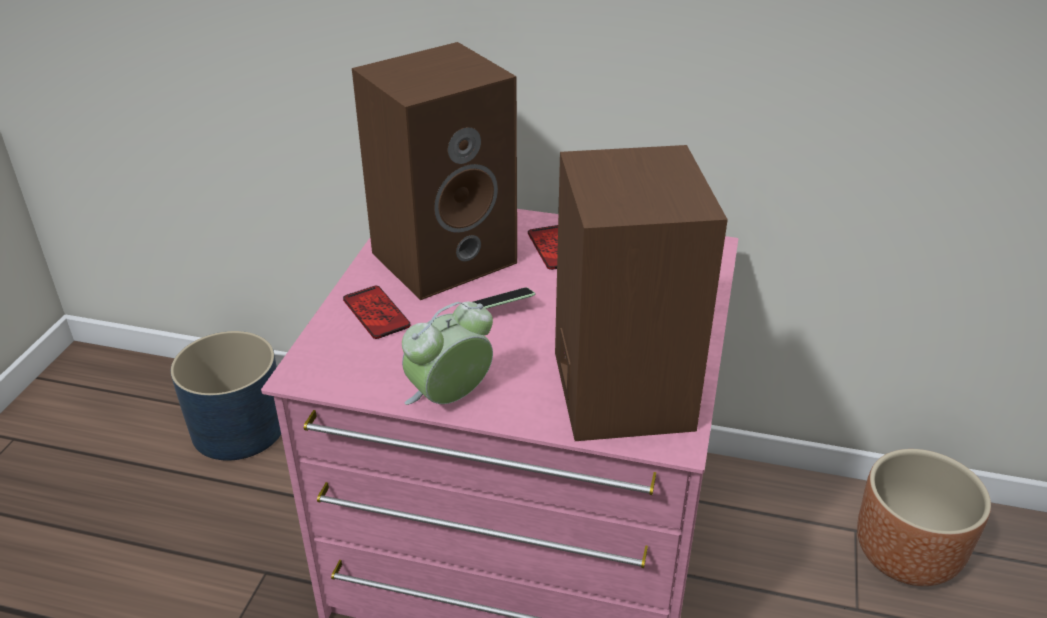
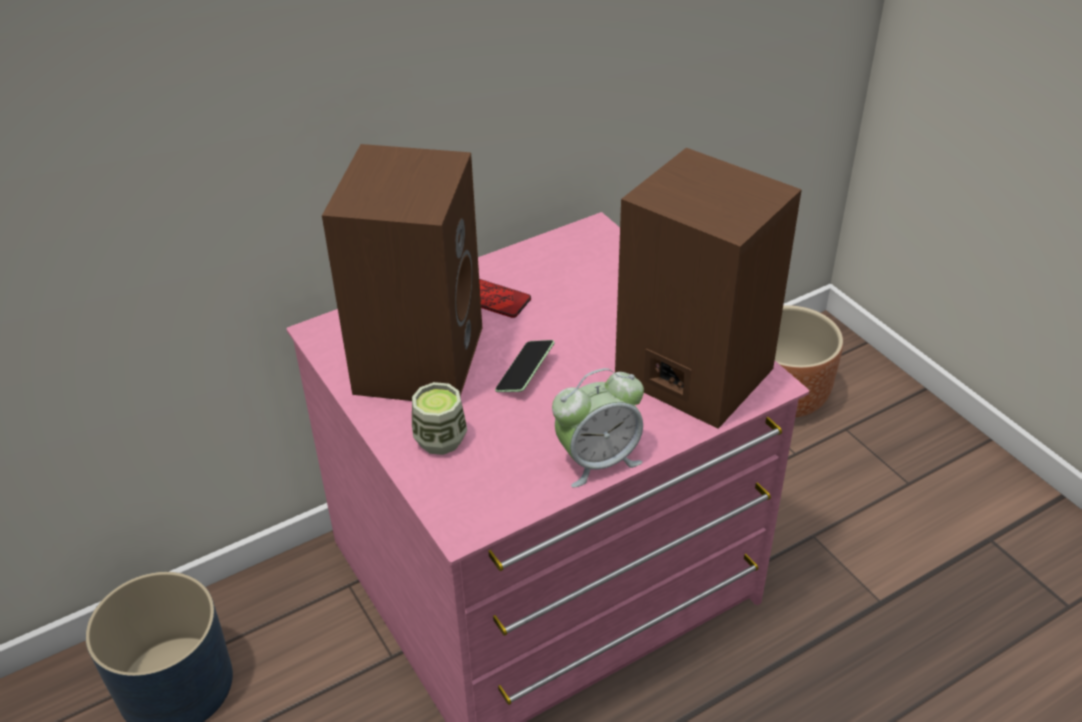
camera: 45 degrees left, 5 degrees up
phone [343,286,410,339] -> cup [412,382,467,455]
alarm clock [402,302,493,405] -> alarm clock turned 120 degrees counterclockwise [552,368,644,488]

